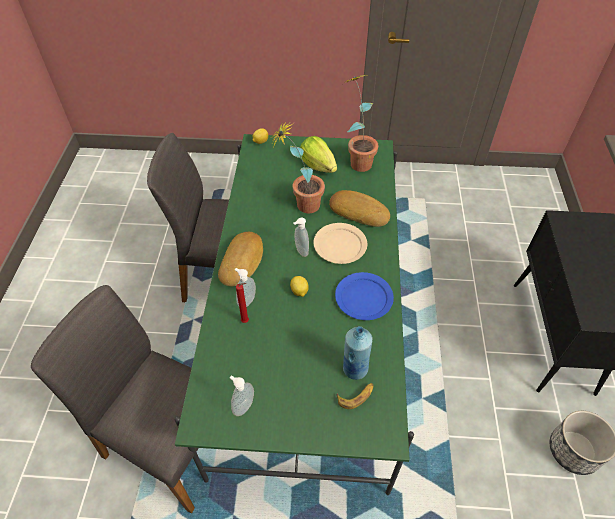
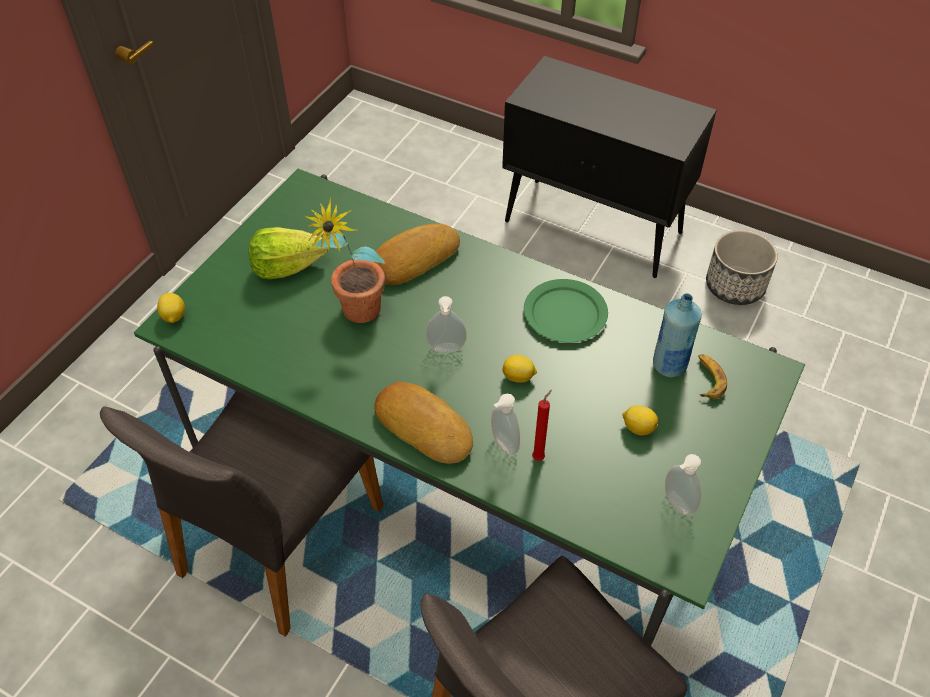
camera: 65 degrees left, 0 degrees up
beige plate [313,223,367,264] -> none
blue plate [335,272,394,320] -> green plate [524,279,608,343]
potted plant [343,75,378,172] -> none
none -> lemon [622,405,658,436]

